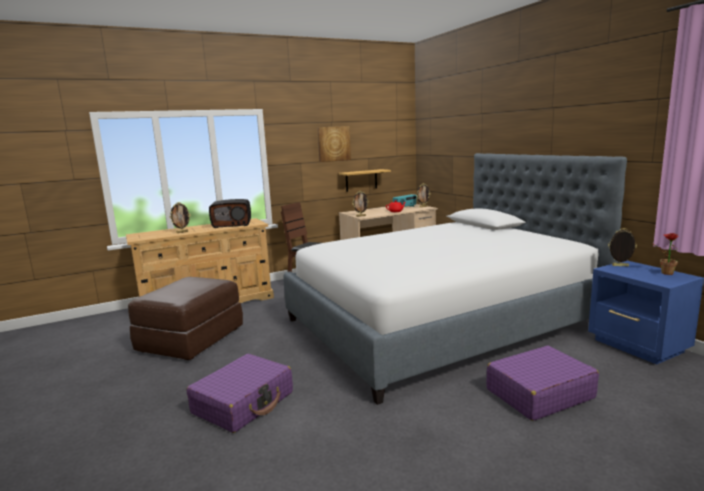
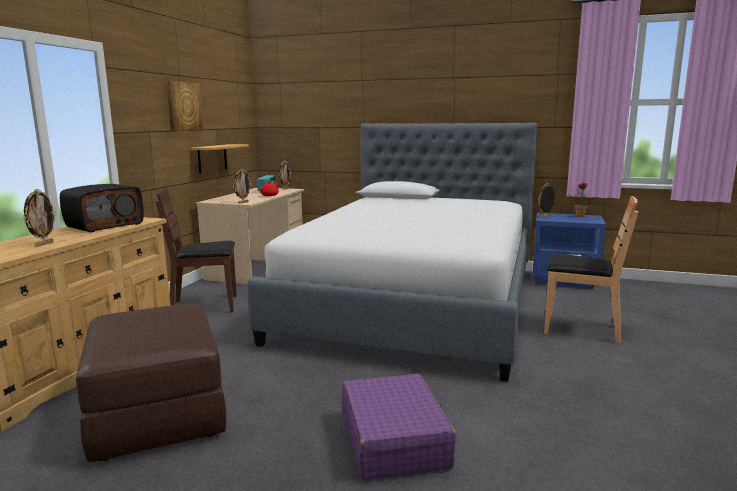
camera: 45 degrees left, 0 degrees up
purple suitcase [486,345,599,421] -> brown chair [544,196,639,343]

